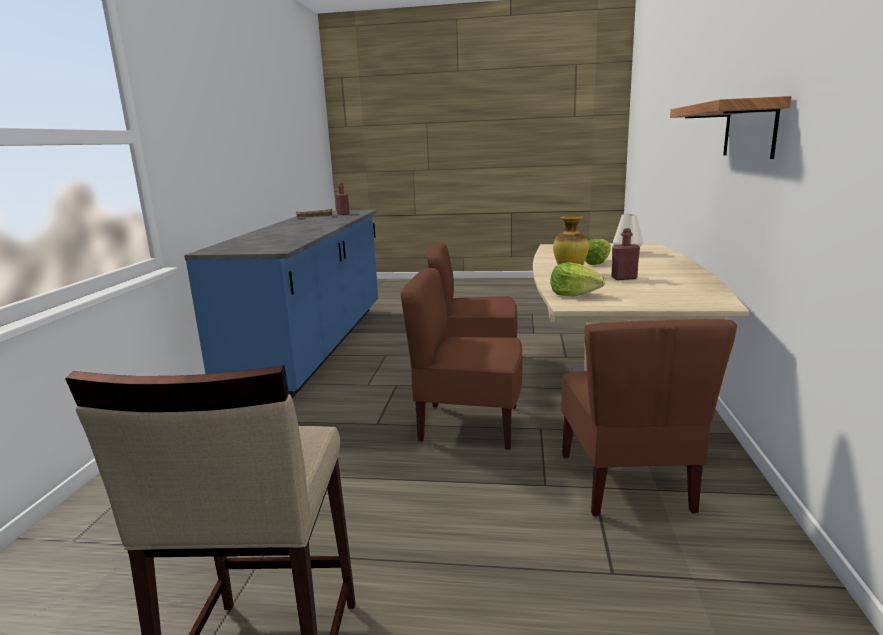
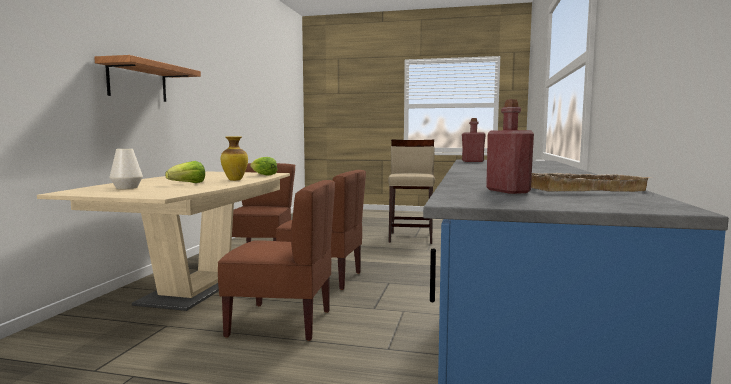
camera: 175 degrees left, 10 degrees down
red bottle [611,228,640,280] -> red bottle moved to [462,118,486,162]

